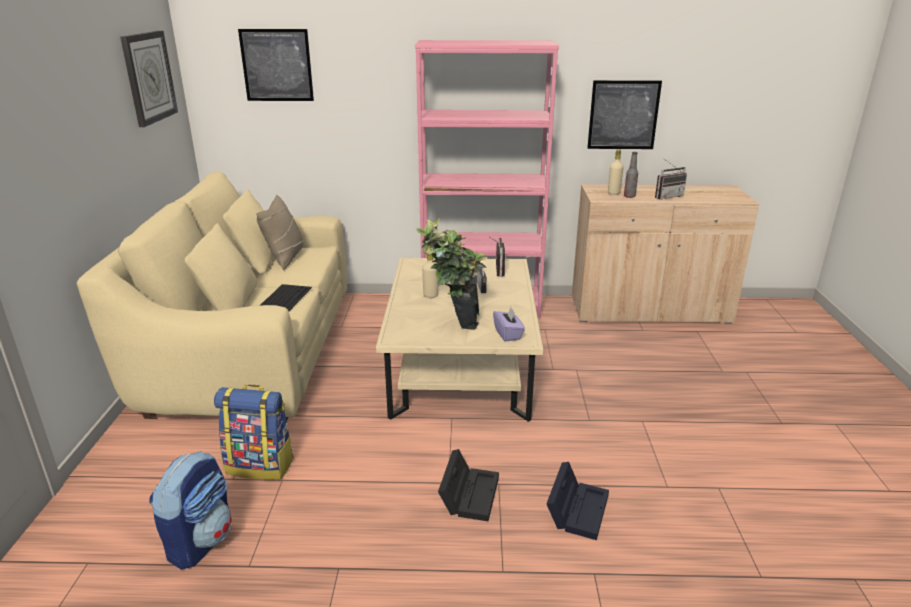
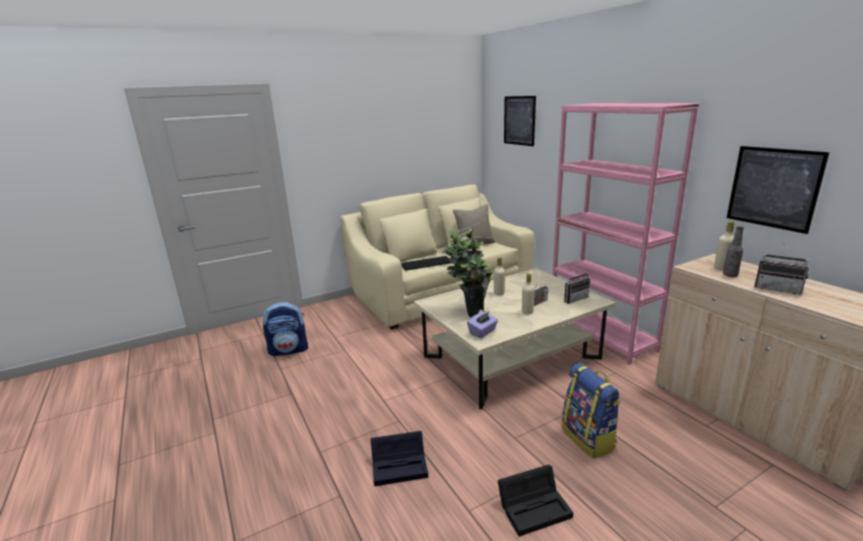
camera: 60 degrees right, 5 degrees down
wall clock [120,31,178,127] -> none
backpack [214,384,294,480] -> backpack moved to [561,363,621,459]
black storage box [438,449,499,521] -> black storage box moved to [498,464,573,537]
none -> beige bottle [522,273,535,315]

